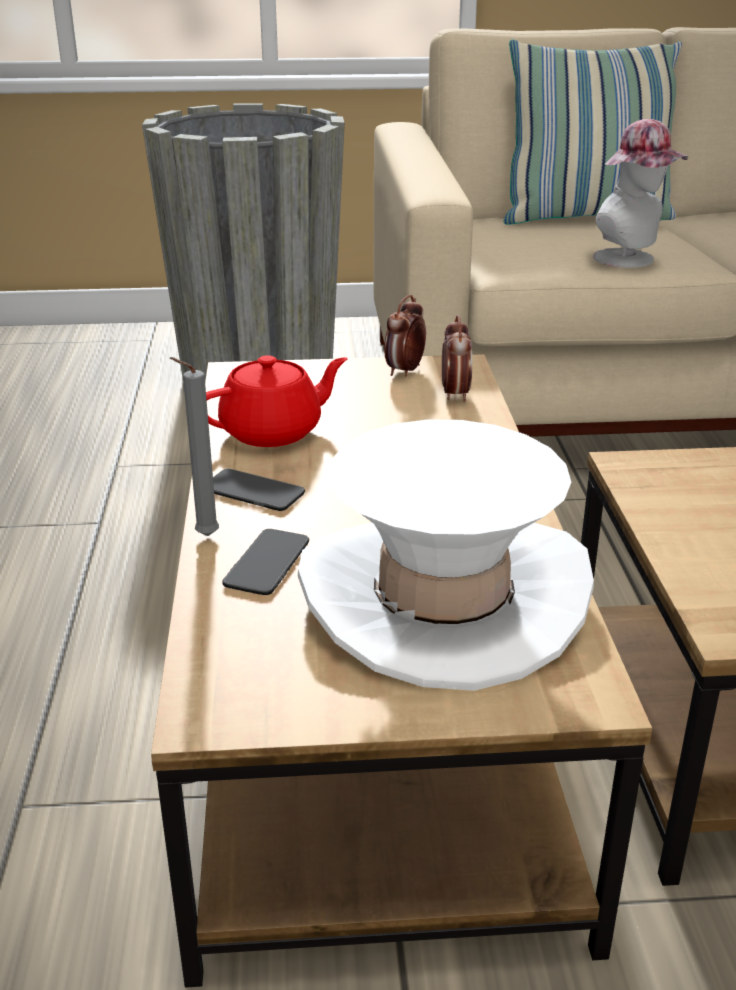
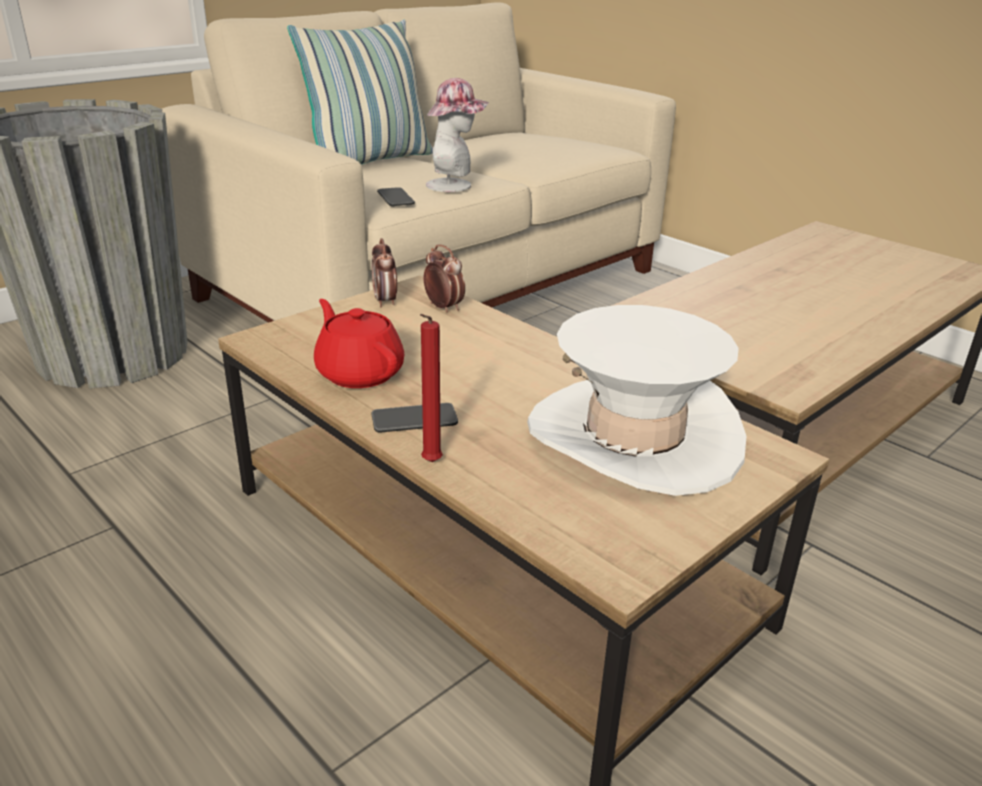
camera: 40 degrees left, 0 degrees up
grey candle [170,357,219,536] -> red candle [420,314,443,462]
red teapot [206,355,348,447] -> red teapot turned 60 degrees counterclockwise [314,299,405,388]
phone [222,529,309,595] -> phone moved to [377,187,415,207]

